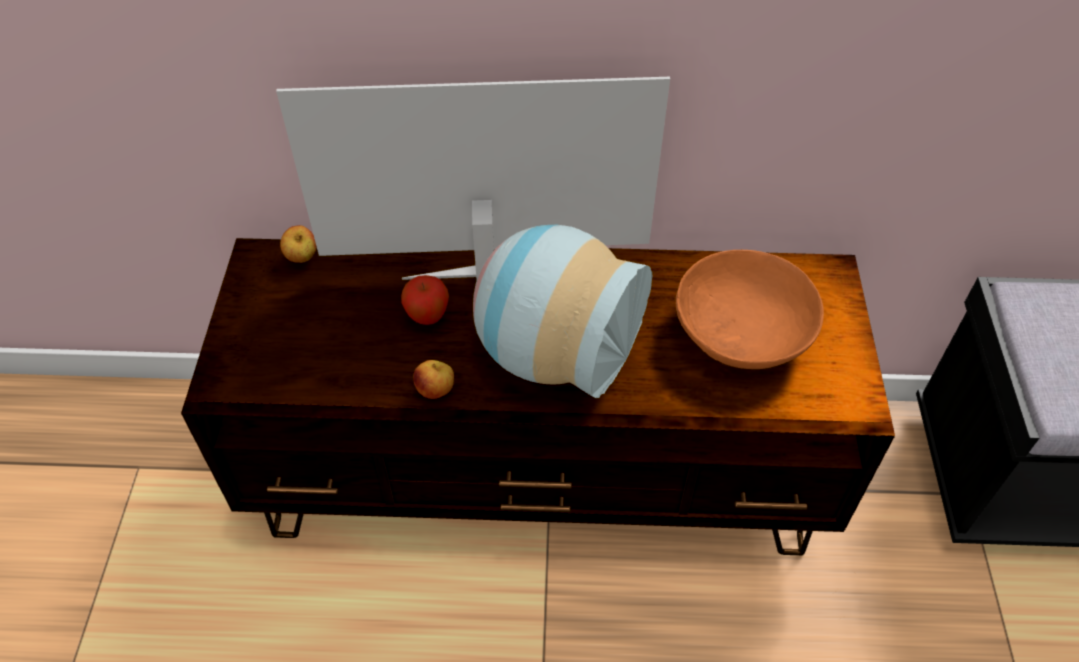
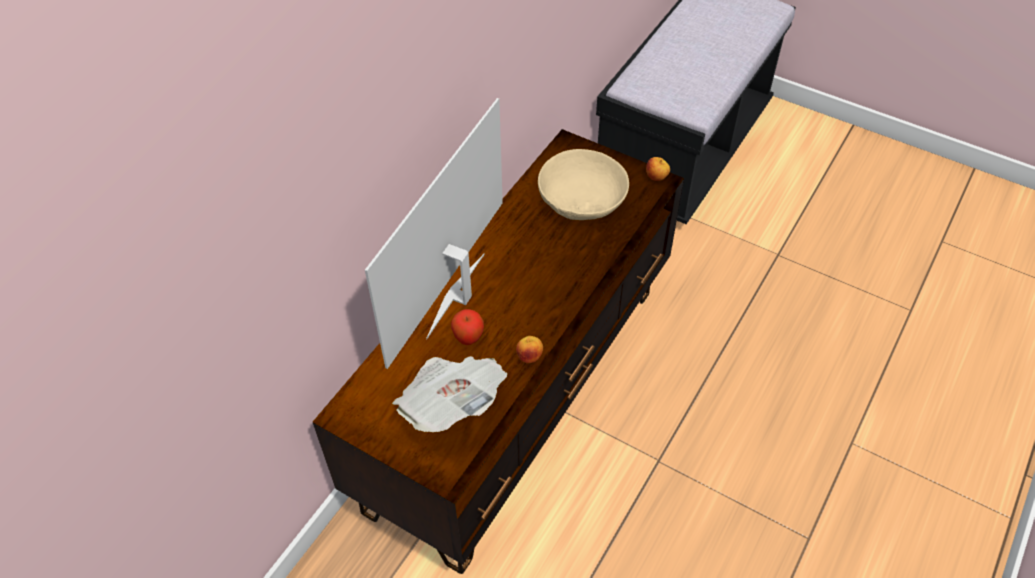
camera: 60 degrees left, 0 degrees up
apple [280,225,317,263] -> apple moved to [646,157,670,181]
vase [473,225,652,398] -> none
orange bowl [676,250,824,369] -> beige bowl [538,149,629,220]
none -> newspaper [392,356,507,432]

